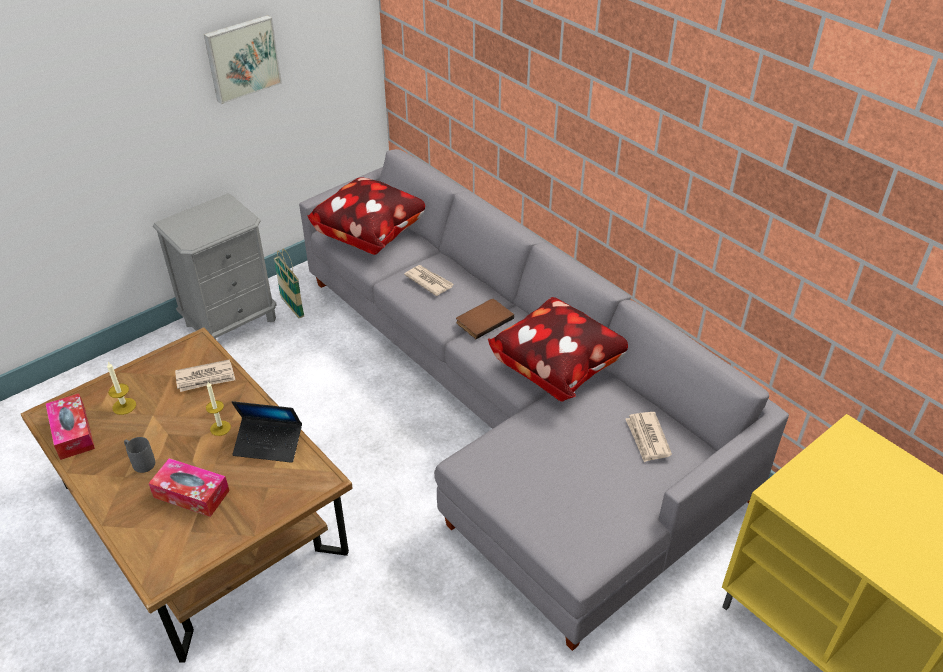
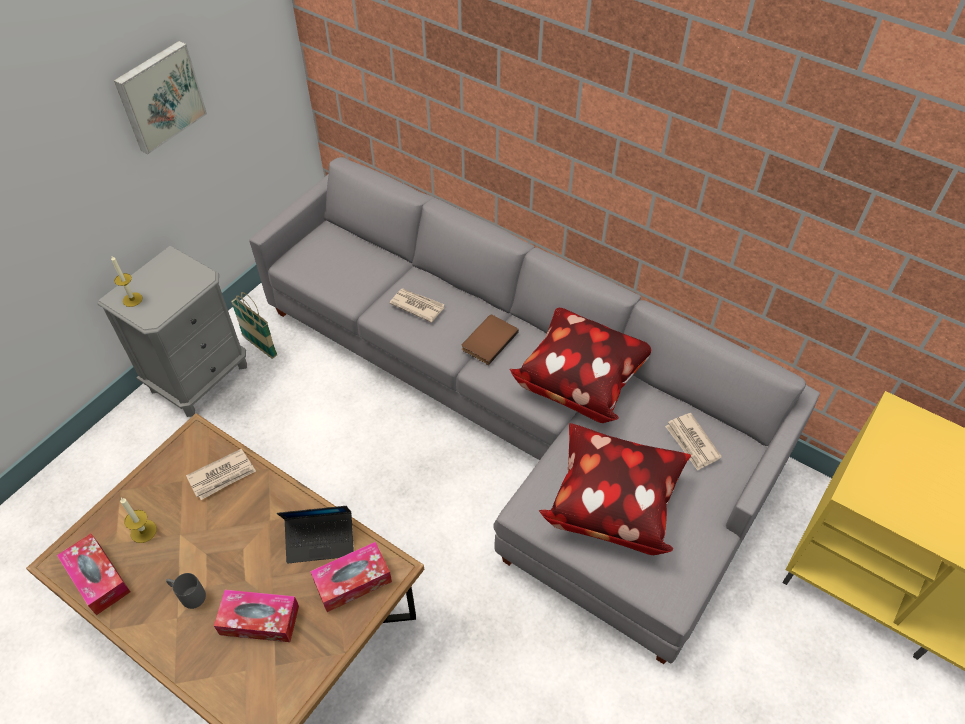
camera: 15 degrees left, 10 degrees up
candle [206,382,231,436] -> candle moved to [111,256,143,307]
pillow [307,177,425,255] -> pillow moved to [539,423,691,555]
none -> tissue box [310,542,392,612]

